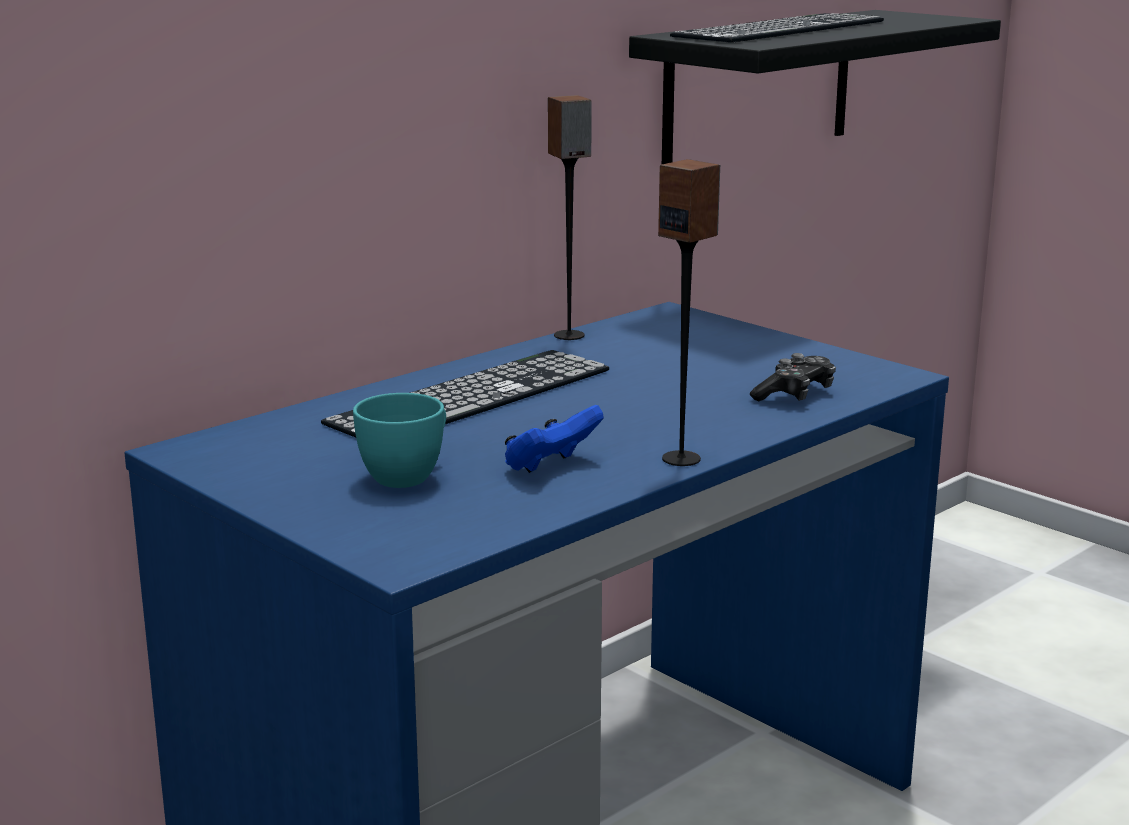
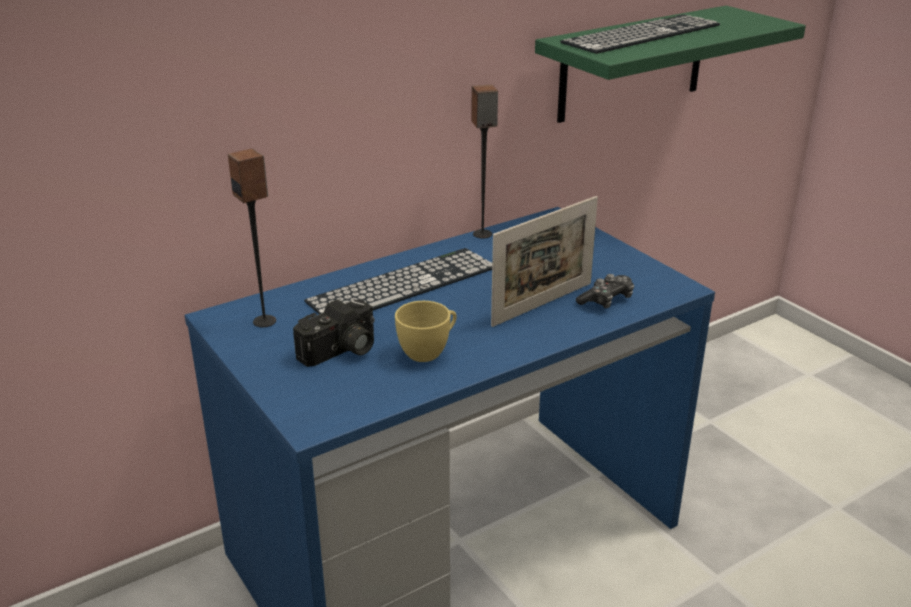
camera: 10 degrees right, 10 degrees up
turquoise cup [353,393,446,488] -> camera [293,299,375,367]
blue game controller [505,405,604,473] -> yellow cup [395,301,457,362]
black shelf [629,10,1001,164] -> green shelf [535,6,806,123]
speaker [658,159,720,466] -> speaker moved to [228,149,276,327]
none -> picture frame [491,196,598,327]

